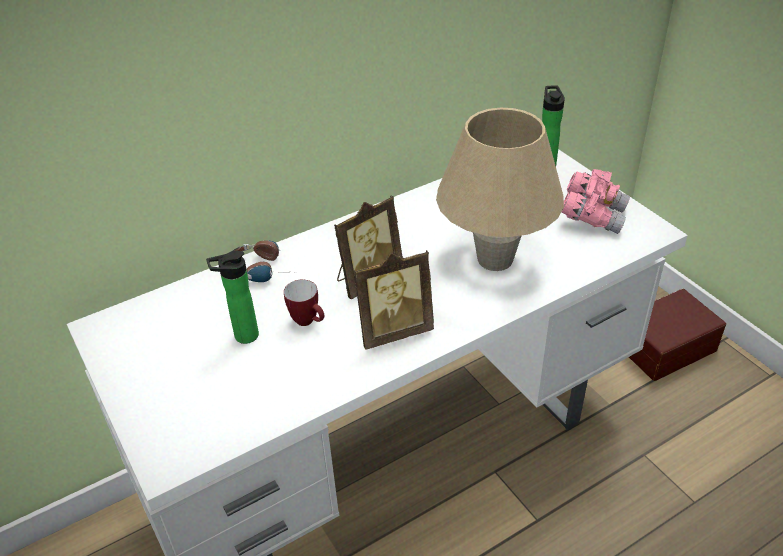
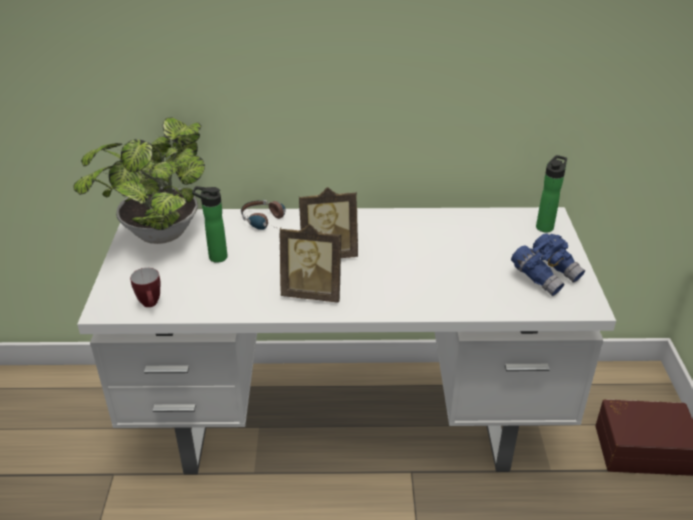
camera: 30 degrees right, 5 degrees down
mug [284,279,324,326] -> mug moved to [130,268,160,307]
beige table lamp [436,108,564,271] -> none
pink binoculars [561,169,630,234] -> blue binoculars [511,233,585,296]
none -> potted plant [73,117,205,244]

